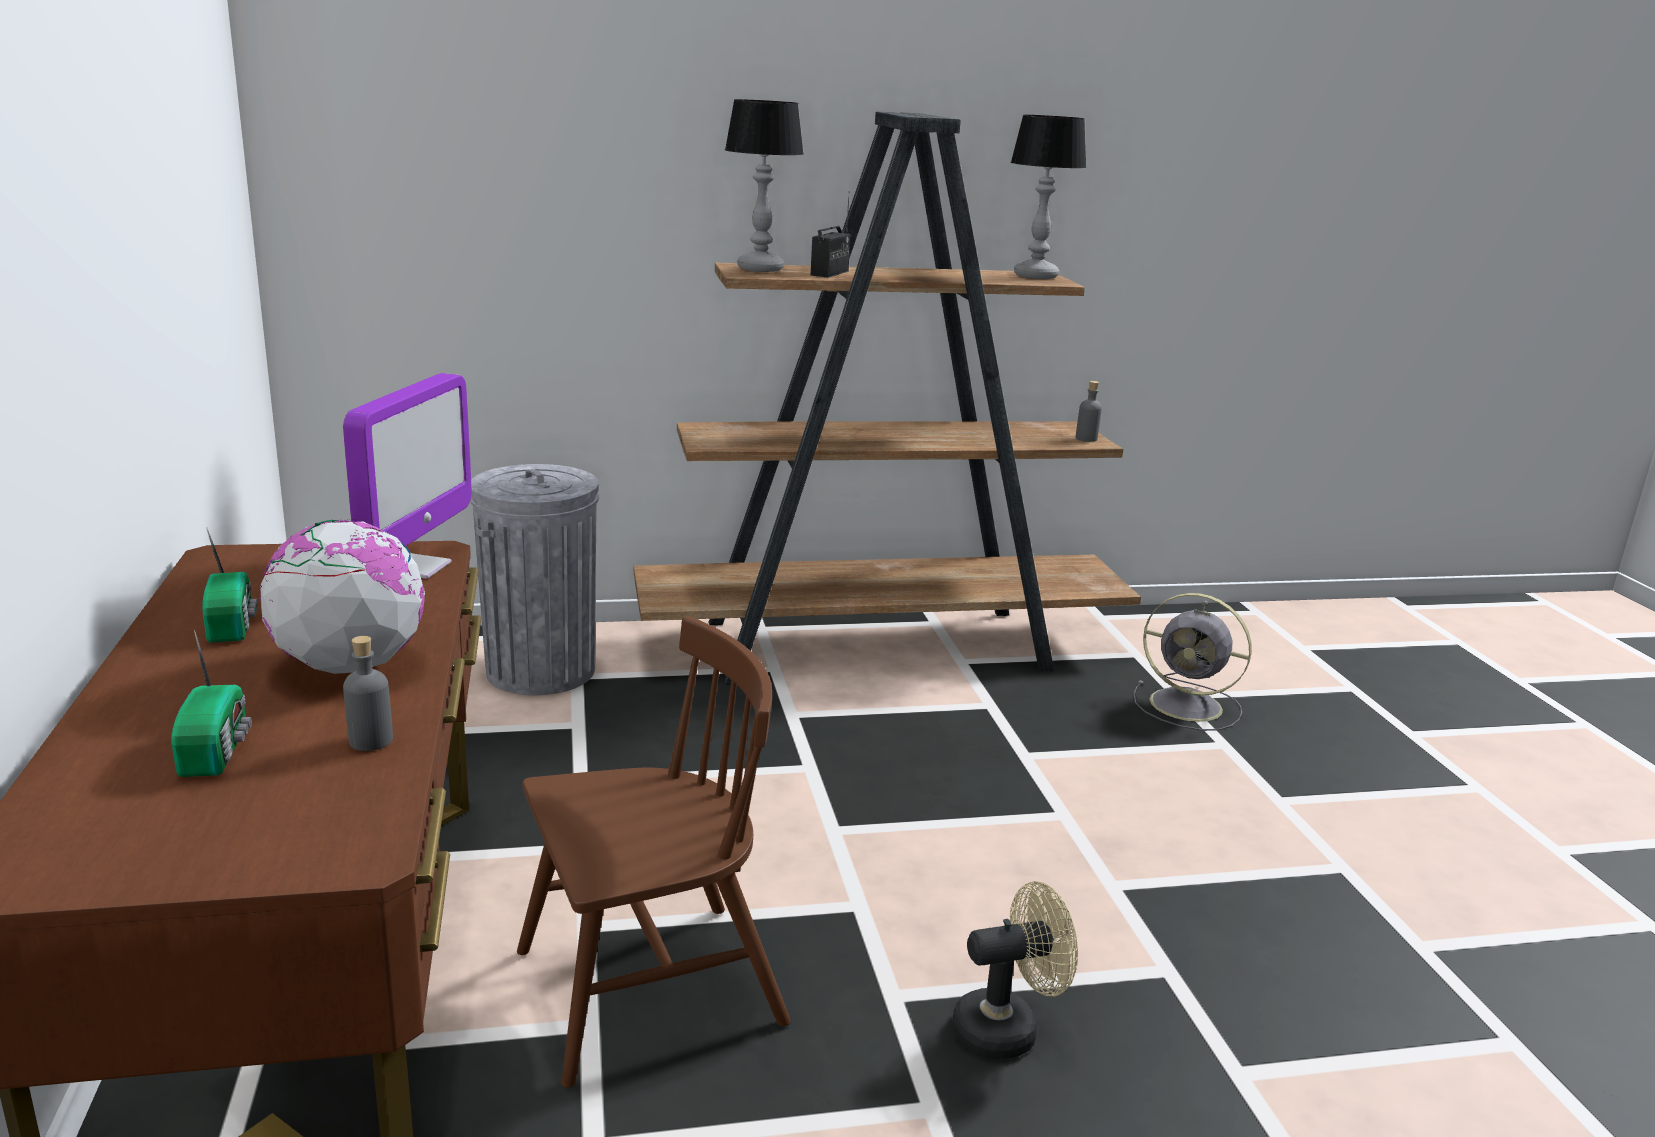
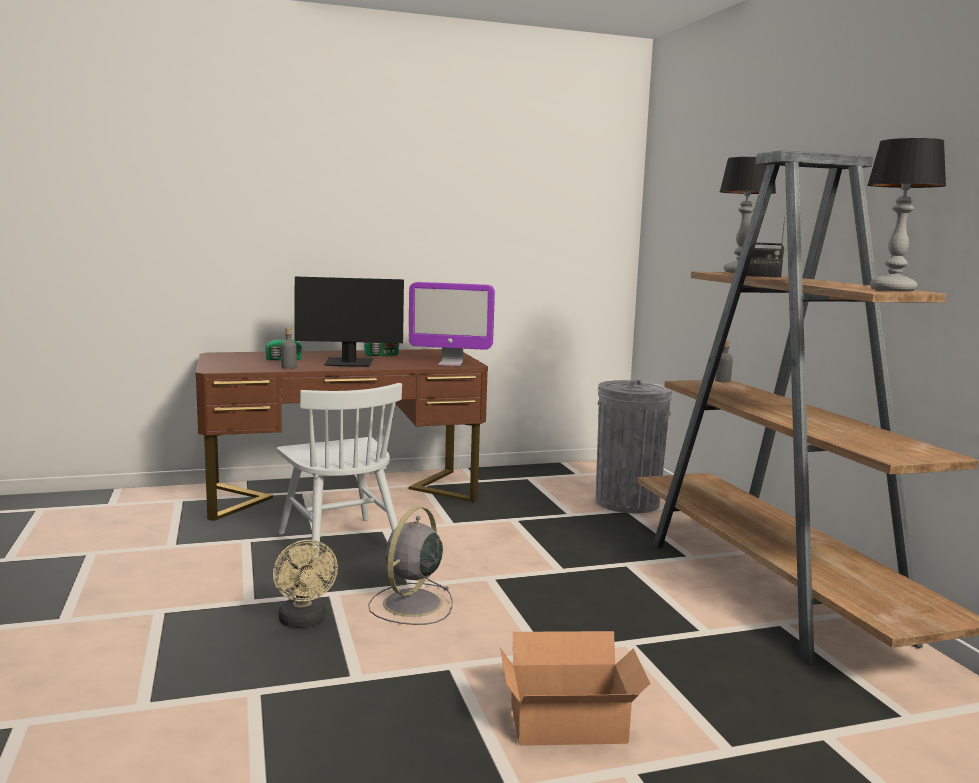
camera: 85 degrees right, 10 degrees down
globe [260,519,425,674] -> monitor [295,276,404,367]
brown chair [517,616,791,1088] -> white chair [277,383,402,561]
grey bottle [1076,381,1102,442] -> grey bottle moved to [715,340,733,383]
grey fan [1133,593,1252,731] -> grey fan moved to [368,507,452,625]
none -> cardboard box [500,631,651,746]

